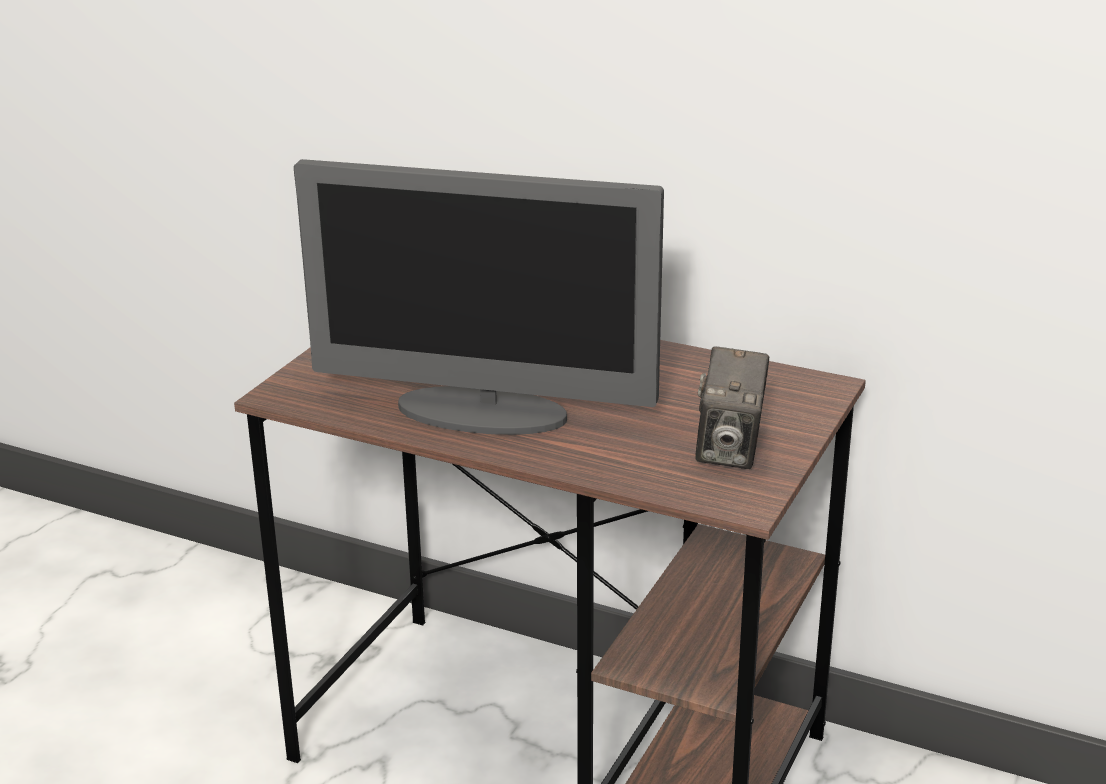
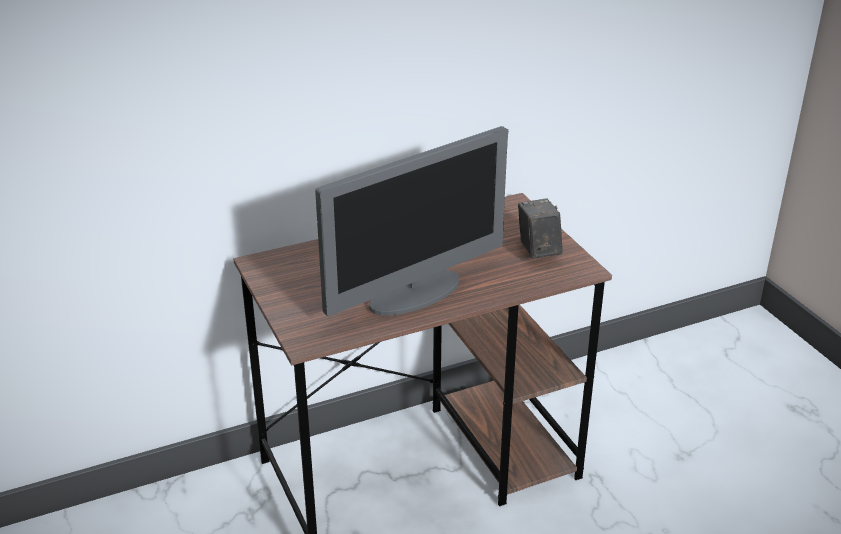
camera: 50 degrees left, 5 degrees up
camera [695,346,769,469] -> camera turned 150 degrees counterclockwise [518,198,563,259]

